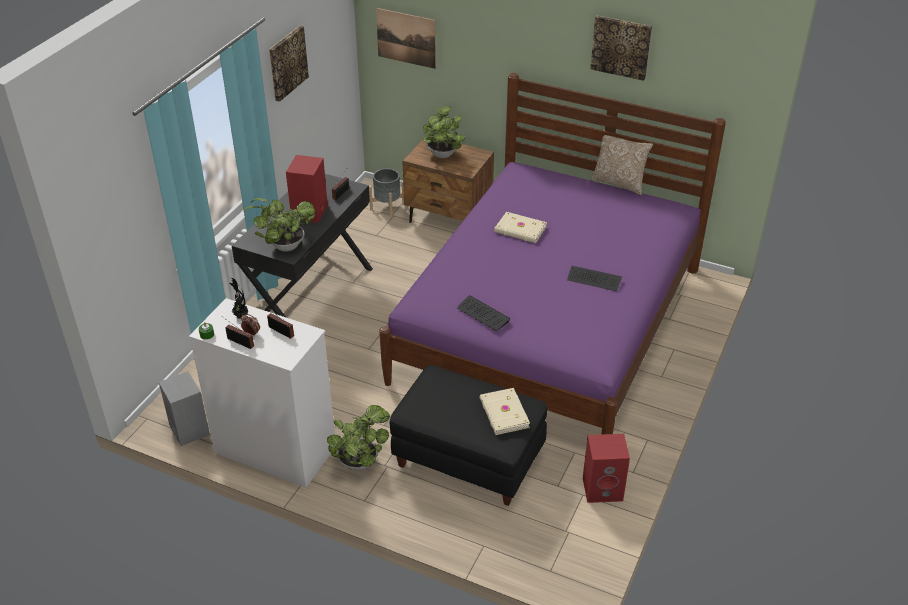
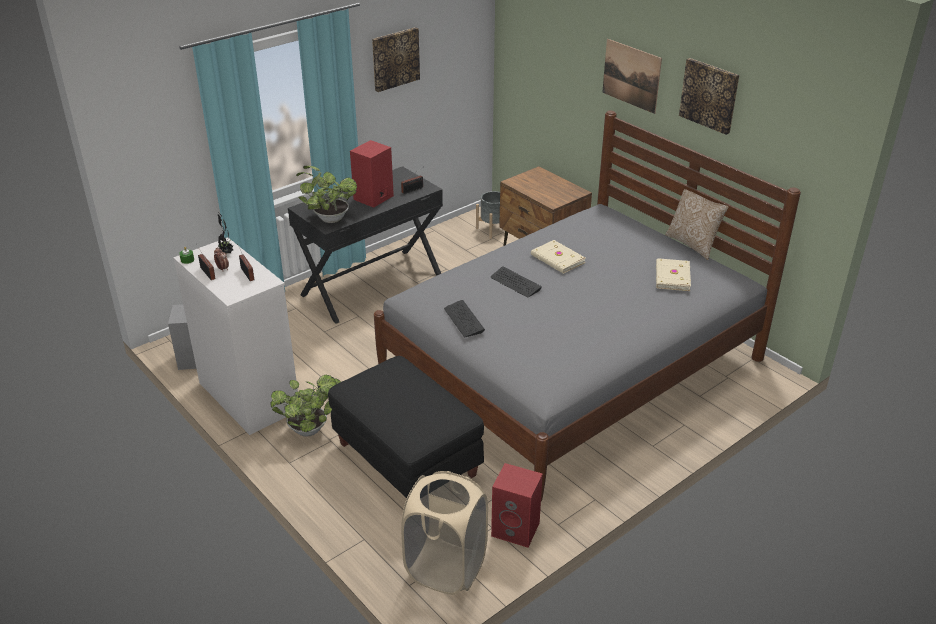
camera: 25 degrees right, 5 degrees down
picture [376,8,436,69] -> picture moved to [602,39,662,114]
purple bed [379,73,726,435] -> grey bed [374,111,801,501]
potted plant [422,106,465,158] -> none
beige book [479,388,530,435] -> beige book moved to [656,258,691,291]
keyboard [567,266,622,291] -> keyboard moved to [491,266,542,298]
none -> beige laundry basket [401,471,488,595]

